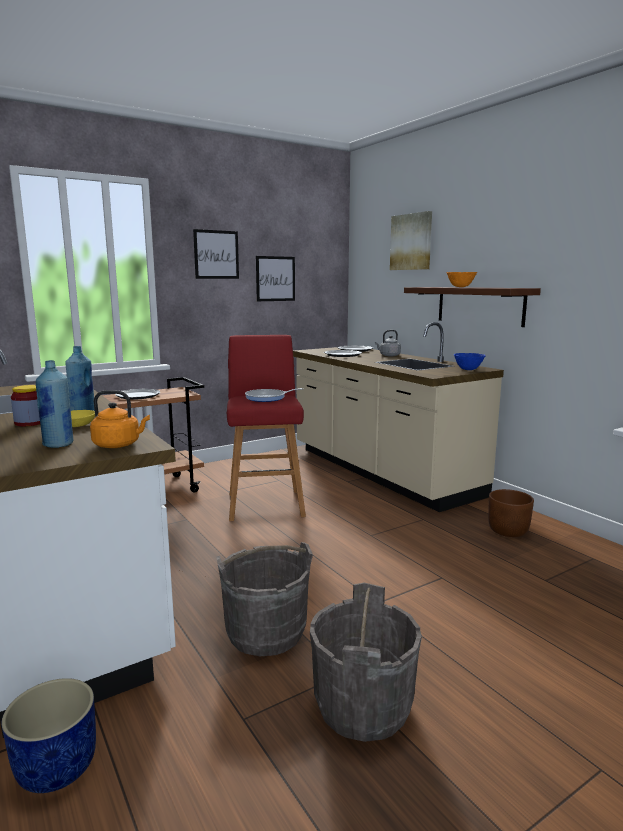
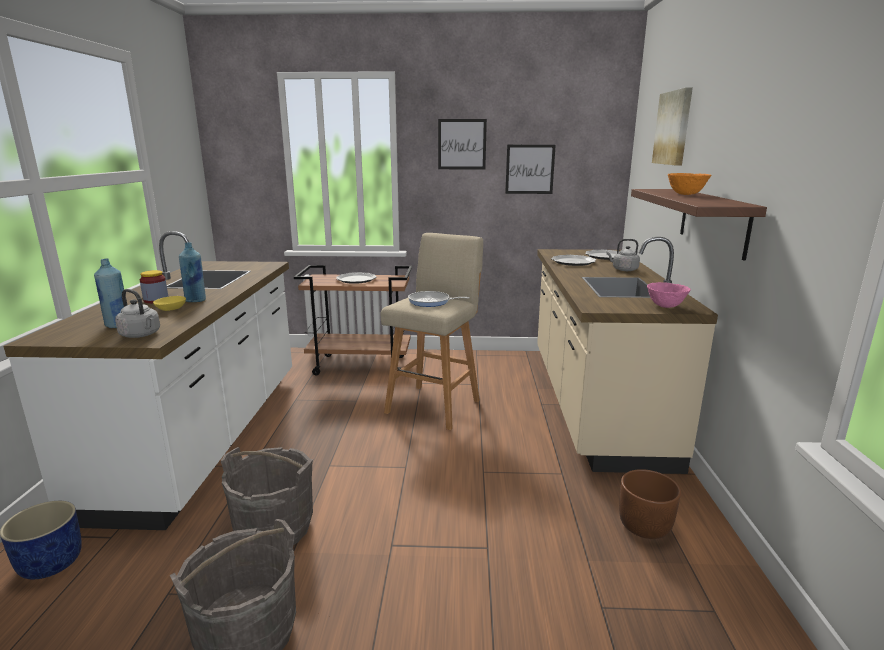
camera: 35 degrees right, 5 degrees up
orange kettle [90,390,150,448] -> grey kettle [115,289,160,338]
red stool [227,335,306,521] -> beige stool [380,233,483,430]
blue bowl [454,353,486,370] -> pink bowl [647,282,691,308]

